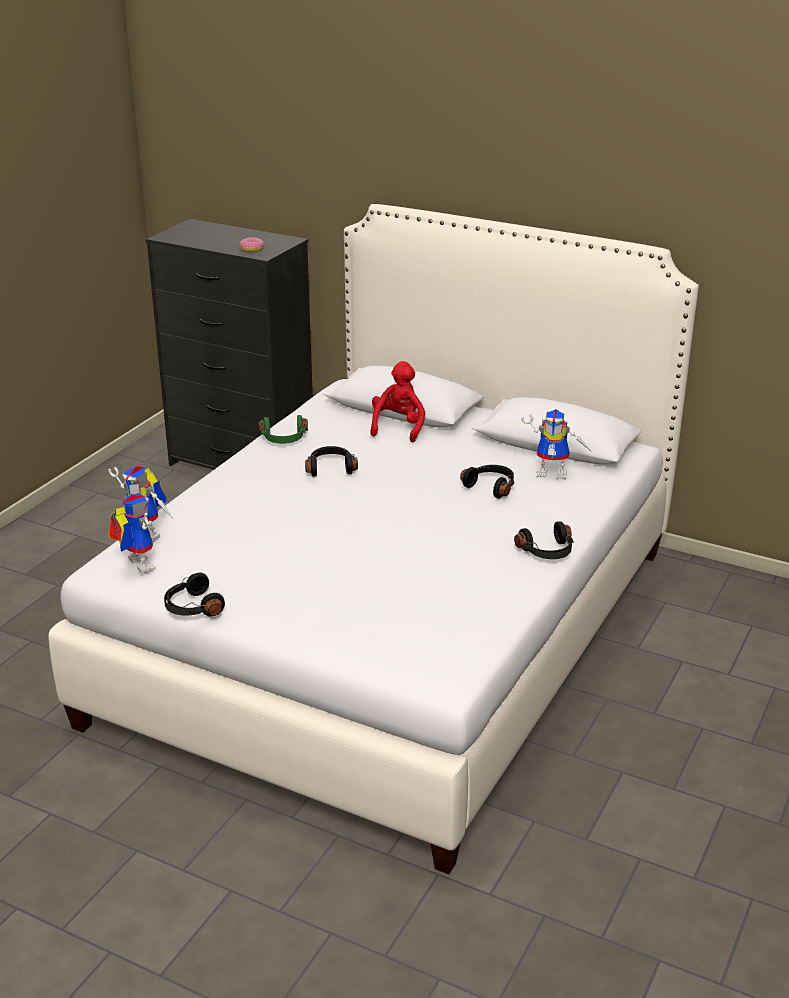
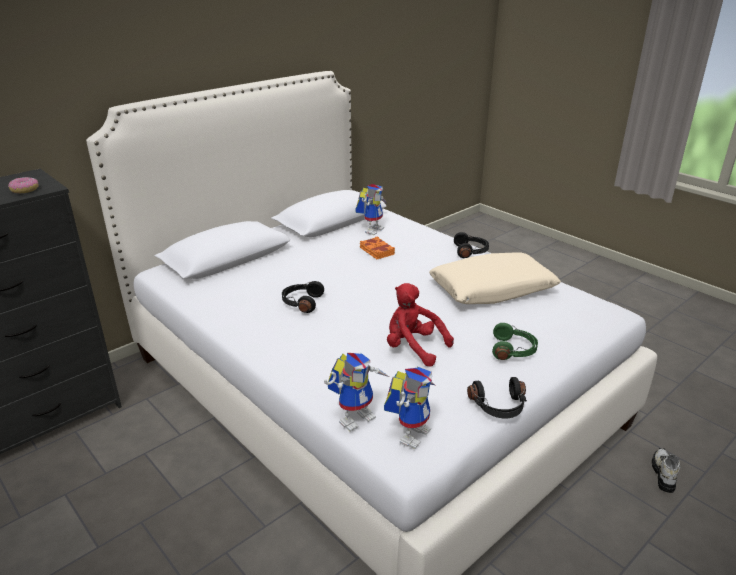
camera: 70 degrees left, 0 degrees up
toy robot [108,493,156,574] -> toy robot turned 135 degrees clockwise [384,366,435,449]
green headphones [258,415,308,444] -> green headphones moved to [492,323,538,360]
red plush toy [370,361,425,442] -> red plush toy moved to [387,283,454,366]
black headphones [460,465,515,499] -> orange book [360,236,395,259]
none -> beige pillow [429,252,561,304]
none -> shoe [652,448,680,493]

